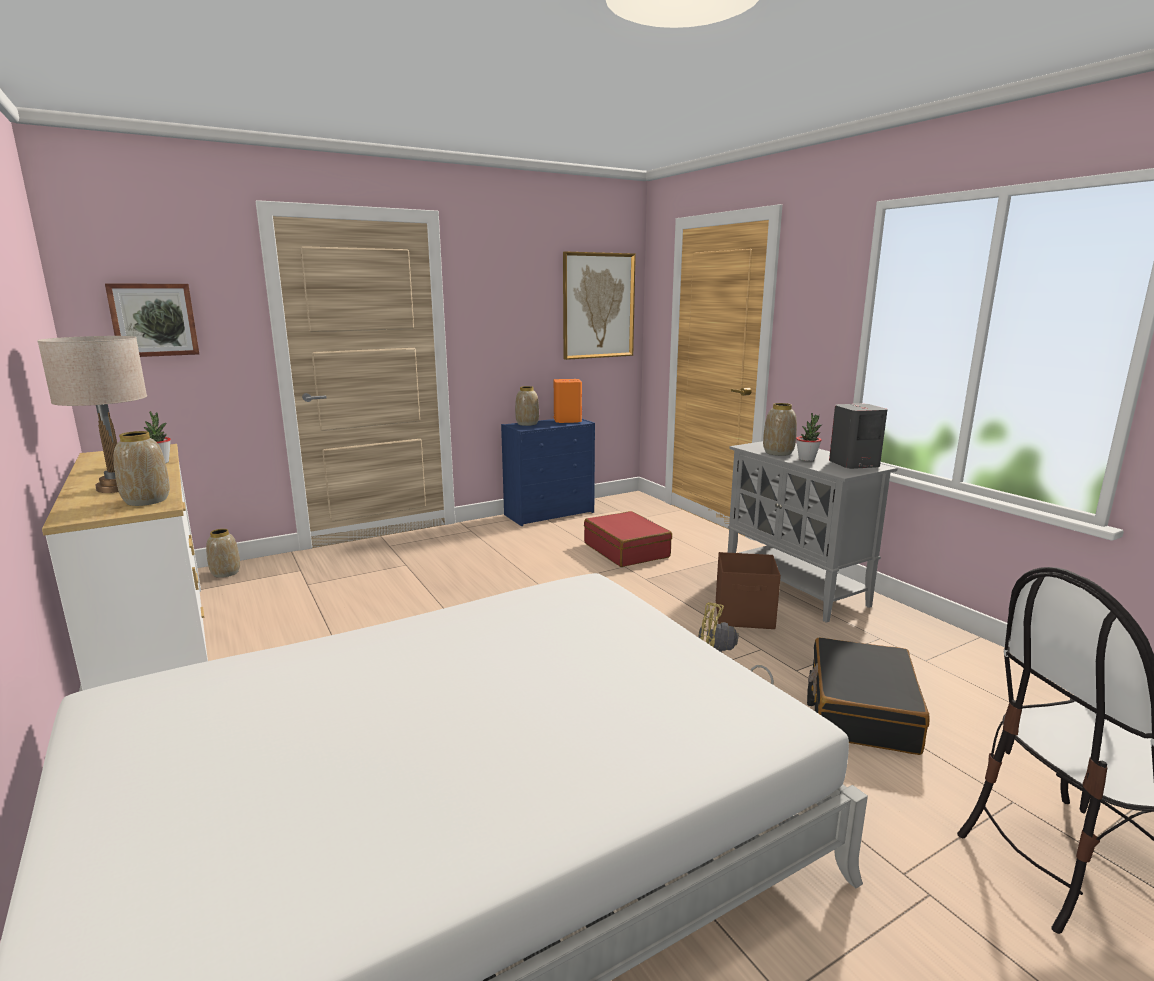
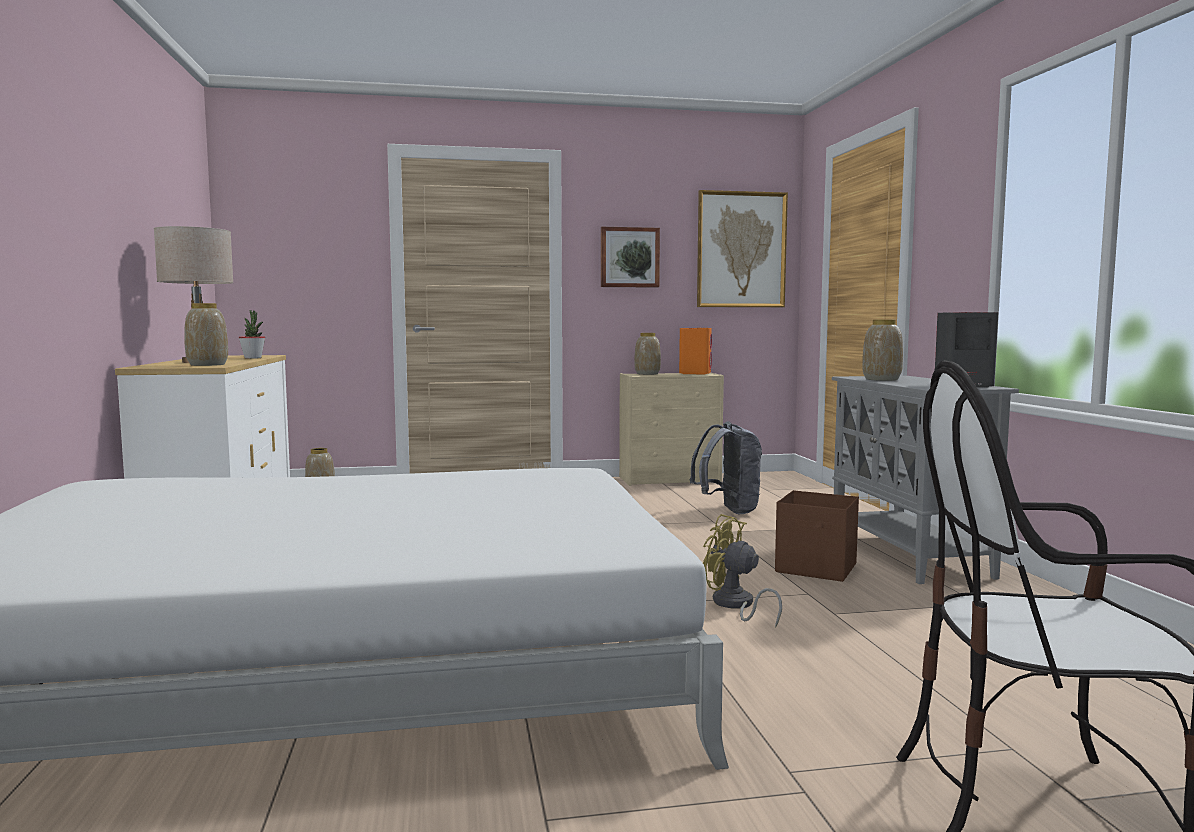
camera: 20 degrees right, 10 degrees down
picture [105,284,199,357] -> picture moved to [601,227,660,288]
blue dresser [501,419,595,526] -> beige dresser [619,373,724,486]
red suitcase [584,511,672,567] -> grey backpack [690,421,762,514]
potted plant [796,413,822,461] -> none
black suitcase [807,637,929,755] -> none

